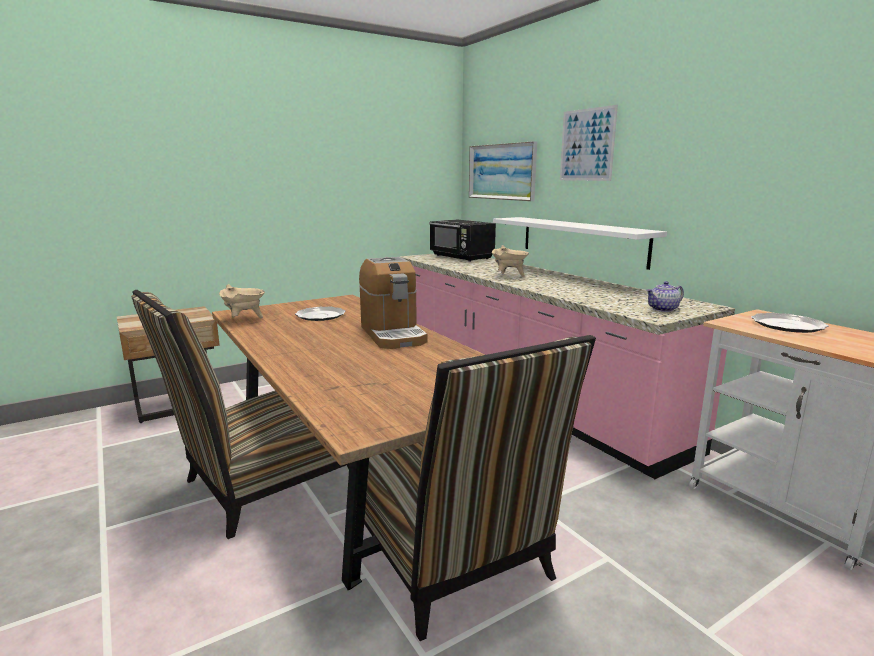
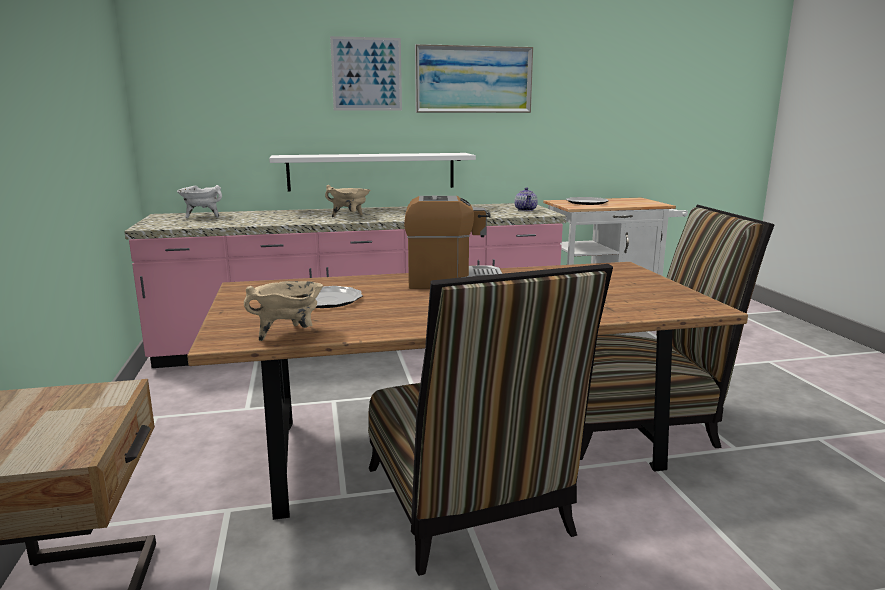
camera: 70 degrees left, 0 degrees up
black microwave [429,220,496,262] -> white cooking pot [177,185,222,218]
picture [469,141,537,201] -> picture moved to [415,44,533,113]

